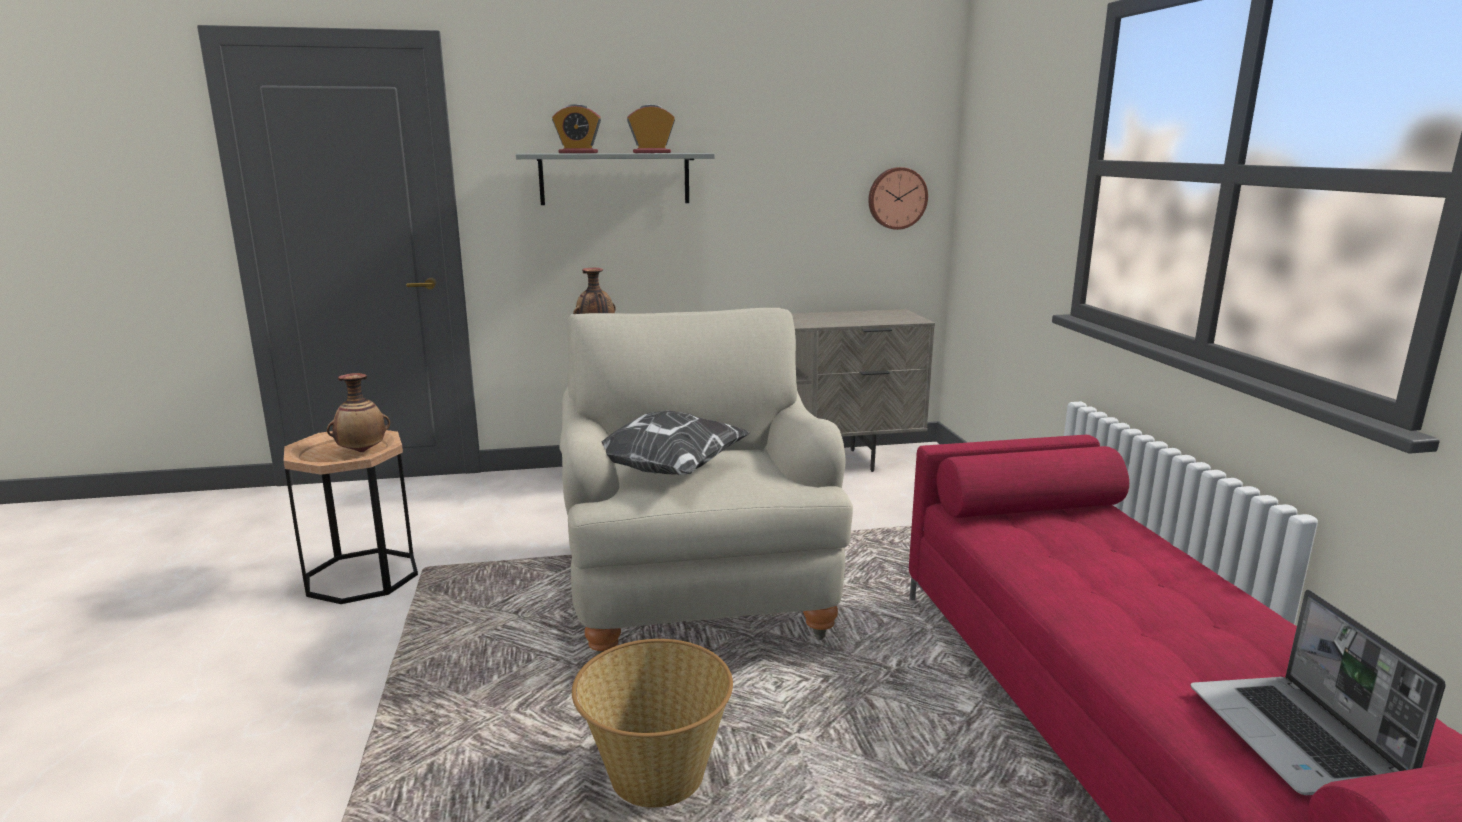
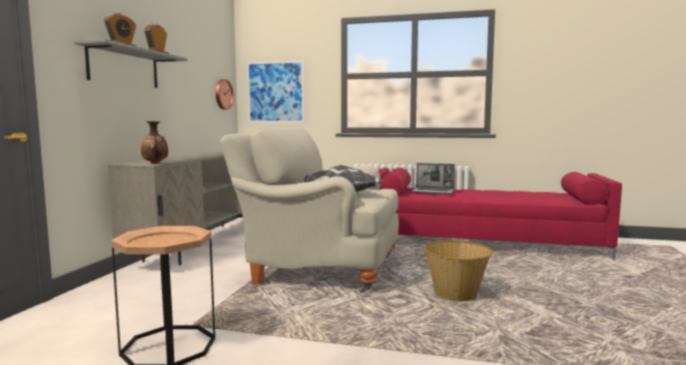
camera: 65 degrees left, 10 degrees down
vase [327,373,390,452] -> none
laptop [1190,589,1446,795] -> laptop moved to [412,163,455,194]
none -> picture [247,60,305,123]

